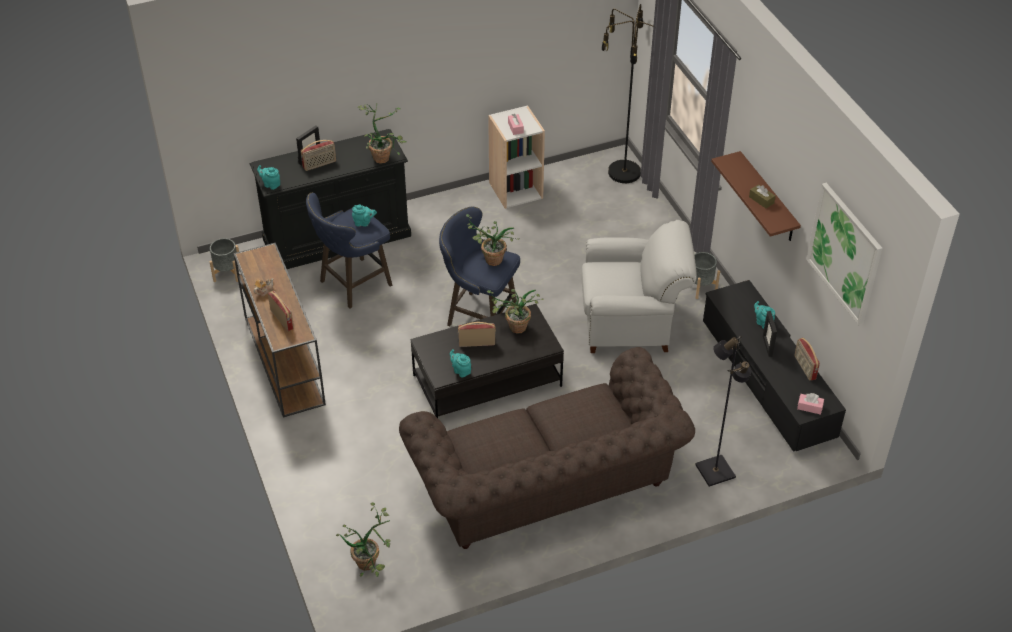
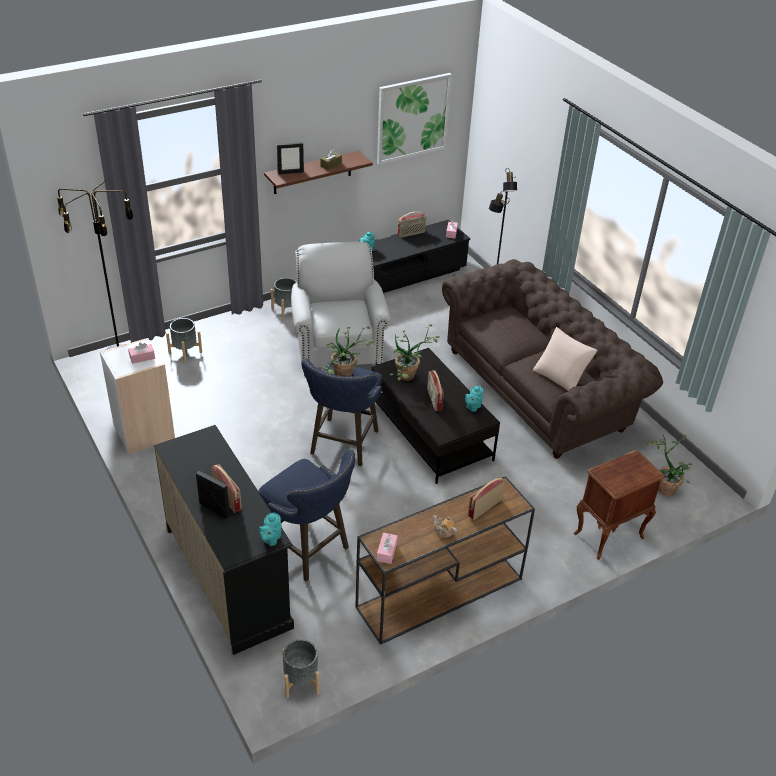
camera: 100 degrees left, 5 degrees down
turquoise teapot [352,204,377,227] -> none
potted plant [358,103,406,164] -> none
picture frame [763,311,777,357] -> picture frame moved to [277,142,304,174]
none -> grey planter [166,318,202,363]
none -> pink tissue box [376,533,398,564]
none -> beige pillow [533,327,597,391]
none -> brown nightstand [574,450,665,560]

